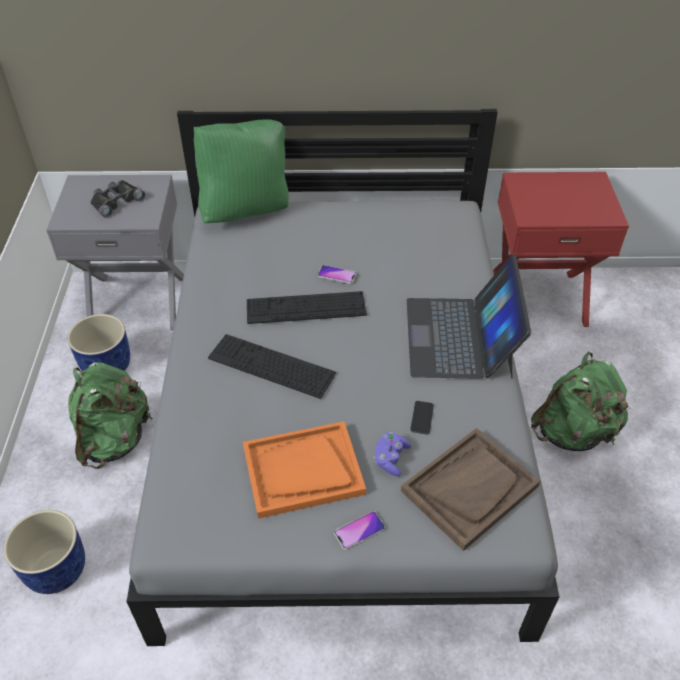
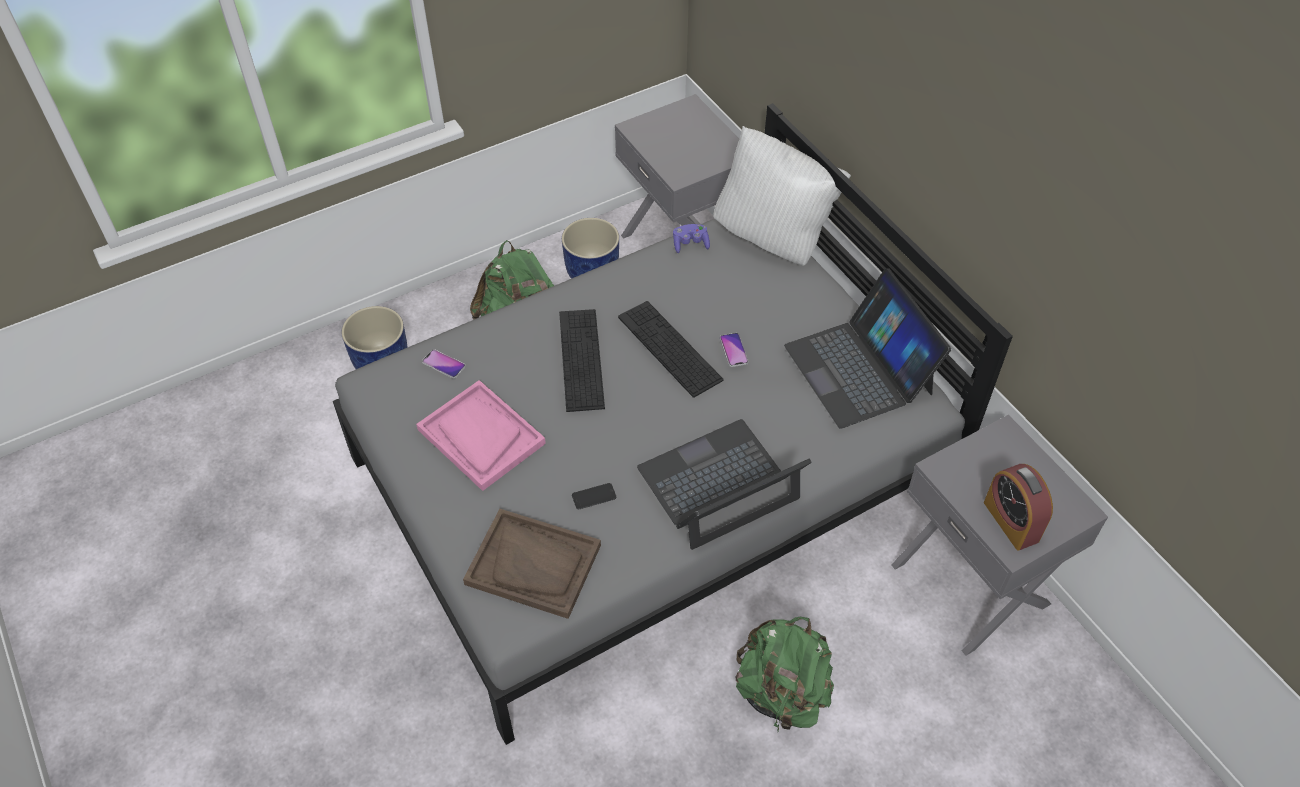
camera: 60 degrees right, 5 degrees up
black binoculars [90,180,145,218] -> none
green pillow [194,119,289,223] -> white pillow [713,126,851,266]
orange tray [243,421,366,519] -> pink tray [416,380,546,491]
phone [334,511,385,550] -> phone moved to [422,349,465,378]
purple game controller [374,432,411,476] -> purple game controller moved to [673,224,710,253]
red nightstand [493,172,629,327] -> grey nightstand [892,415,1108,656]
none -> laptop [784,268,951,429]
none -> alarm clock [984,464,1053,551]

